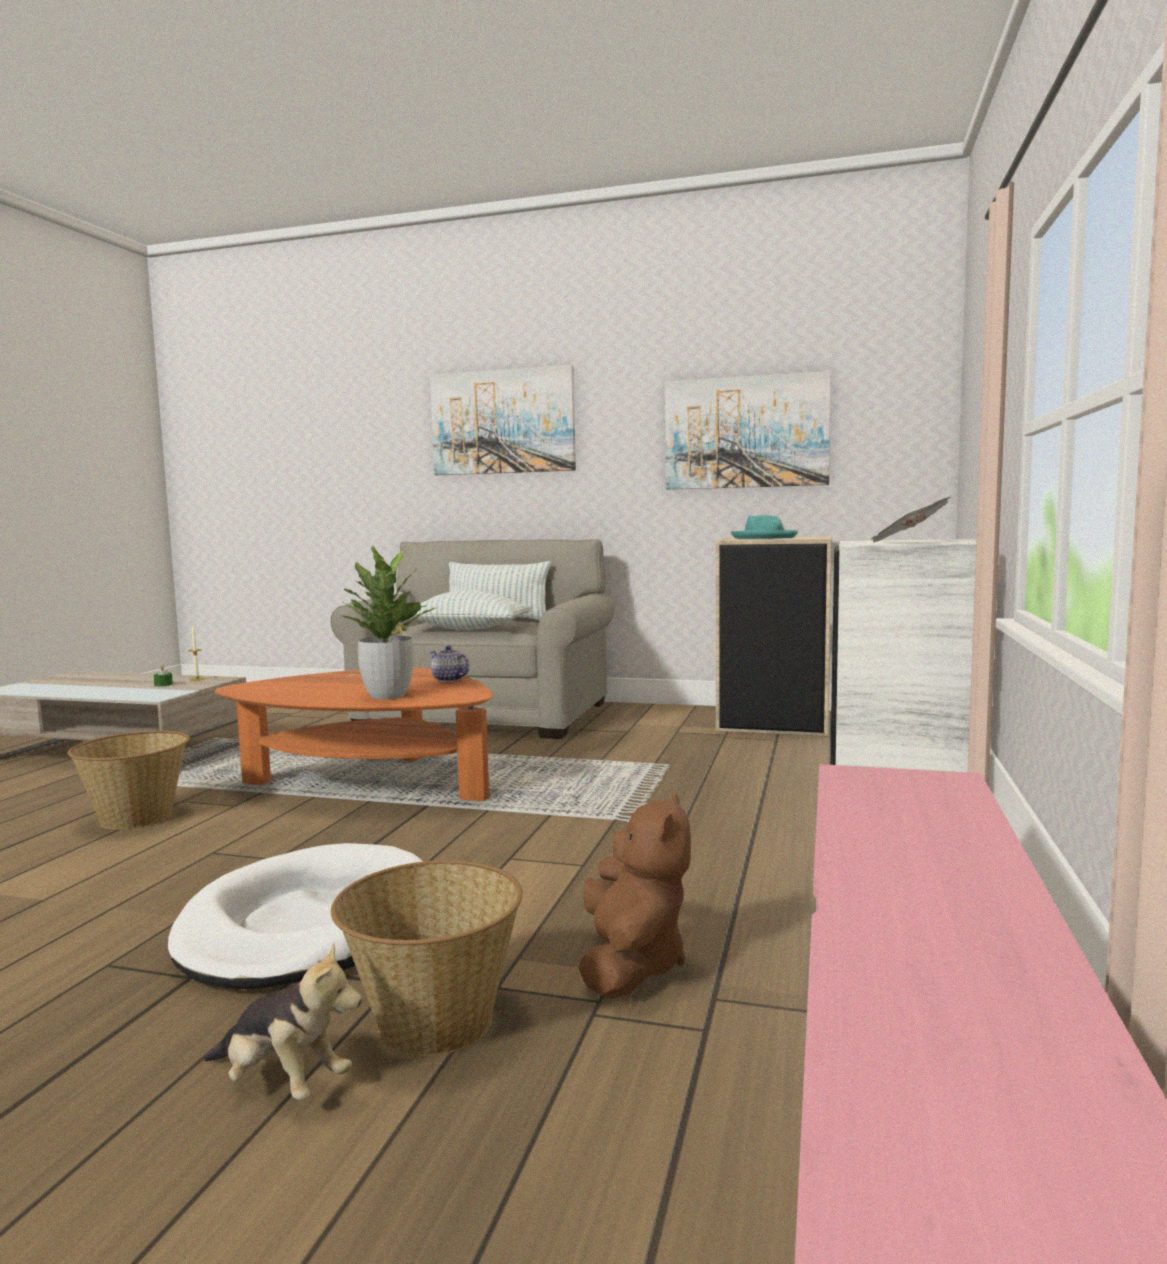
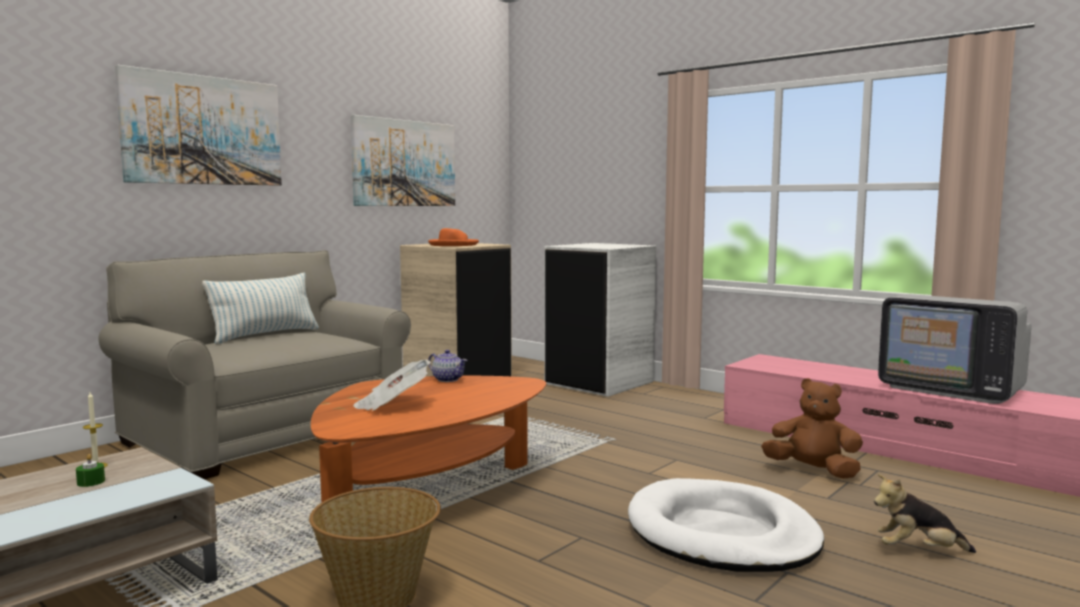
camera: 65 degrees left, 0 degrees up
plush toy [204,943,362,1100] -> plush toy turned 135 degrees counterclockwise [874,474,976,553]
basket [331,860,523,1056] -> none
potted plant [343,545,436,699] -> none
pillow [411,590,532,630] -> none
teapot [430,646,470,682] -> teapot turned 120 degrees counterclockwise [428,350,467,382]
turquoise hat [731,515,798,539] -> orange hat [428,228,479,246]
newspaper [871,496,952,542] -> newspaper moved to [353,359,431,411]
none -> television [878,294,1031,404]

